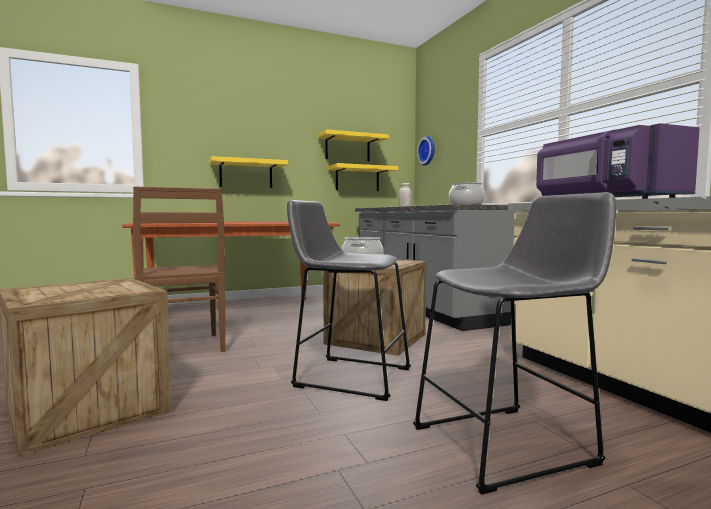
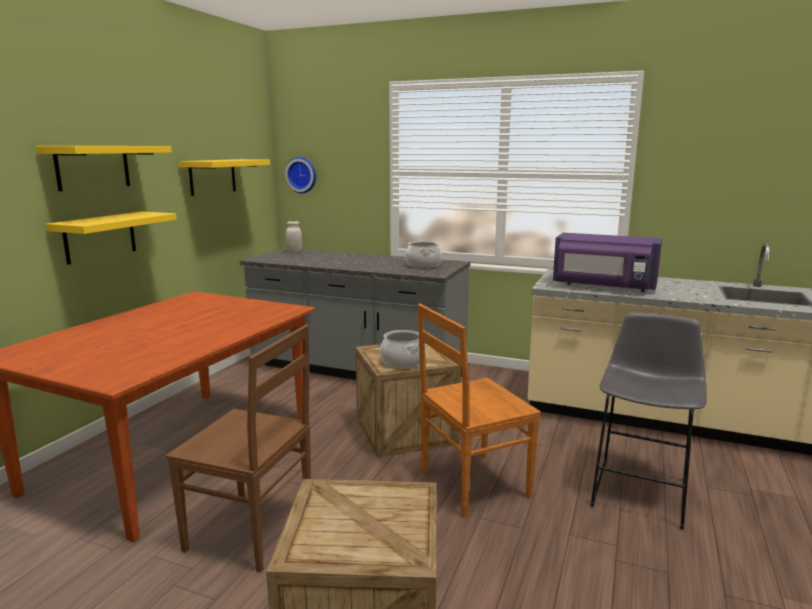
camera: 45 degrees left, 10 degrees up
grey stool [287,200,411,401] -> brown chair [418,304,541,517]
yellow shelf [328,163,398,191] -> yellow shelf moved to [36,146,172,191]

